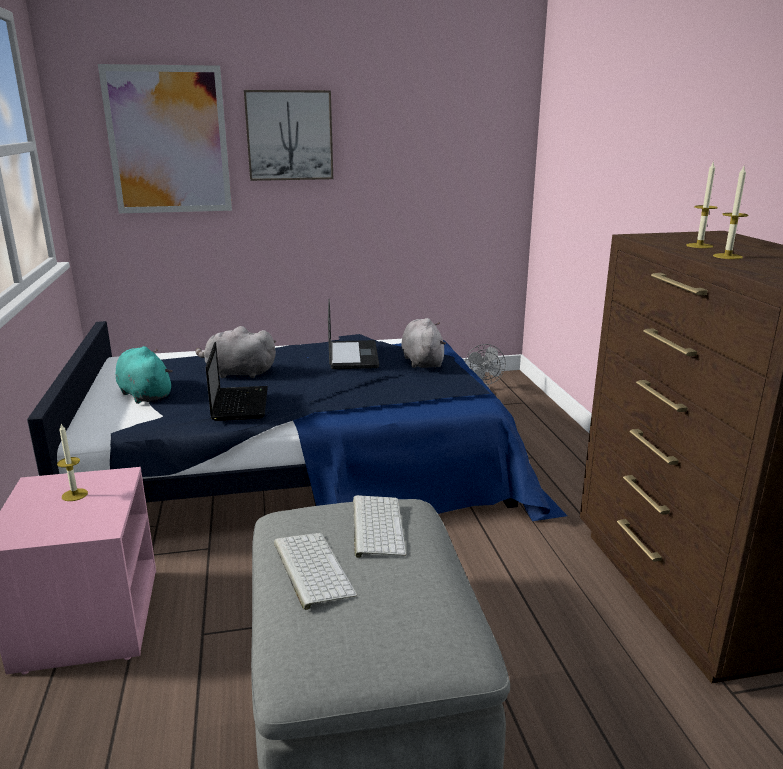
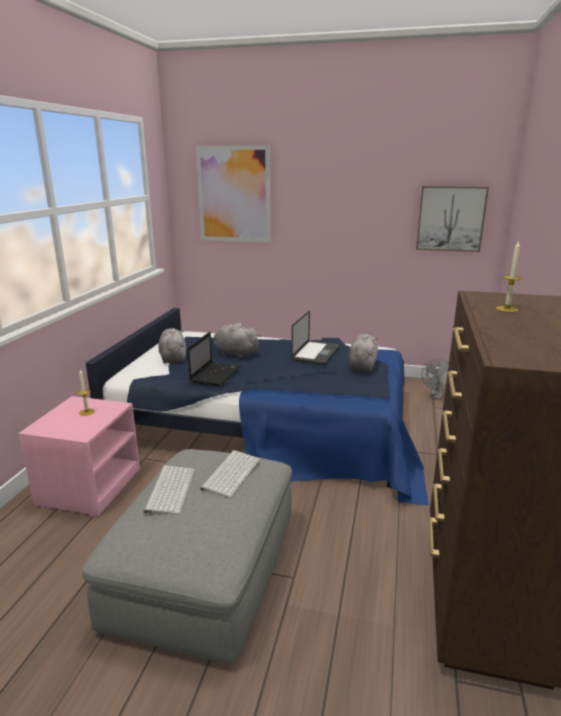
camera: 25 degrees right, 0 degrees up
turquoise plush toy [116,346,173,404] -> grey plush toy [159,328,186,364]
picture [244,90,333,181] -> picture moved to [416,186,489,252]
candle [713,166,748,259] -> none

